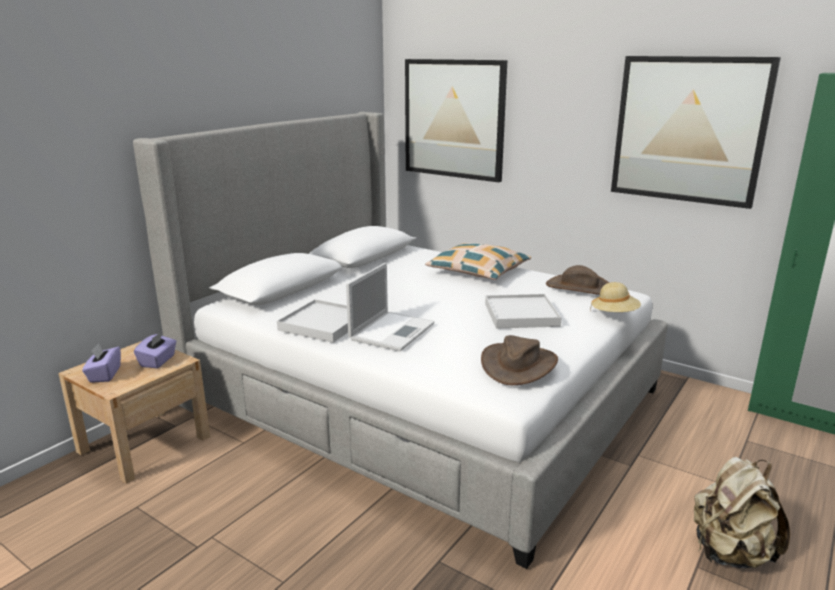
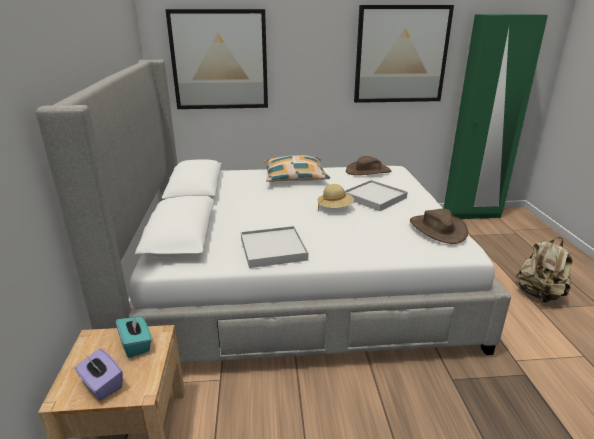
camera: 40 degrees left, 5 degrees up
purple tissue box [134,331,177,368] -> turquoise tissue box [116,313,152,358]
laptop [346,263,434,351] -> none
beige hat [590,282,641,312] -> beige hat moved to [318,184,354,211]

